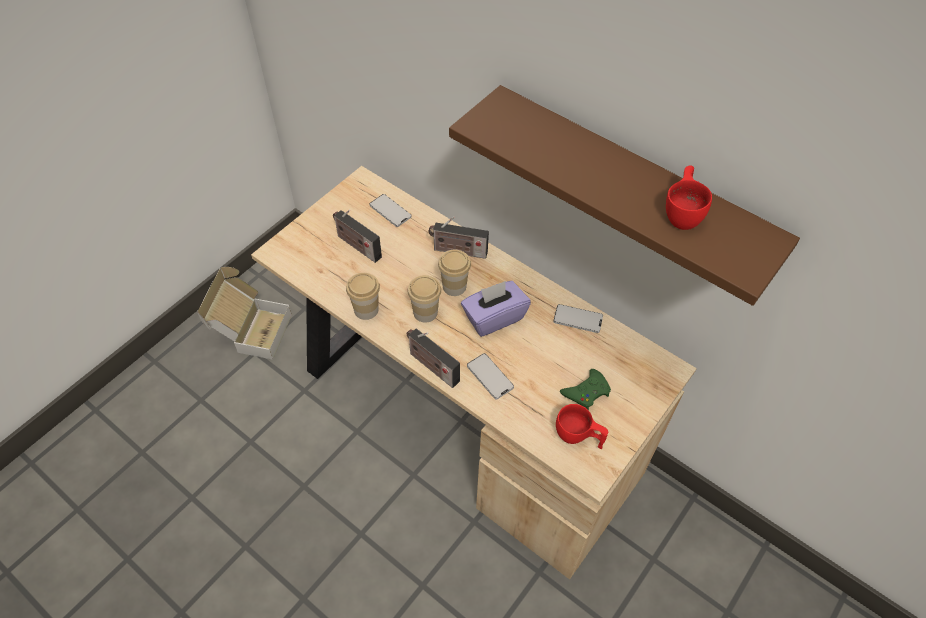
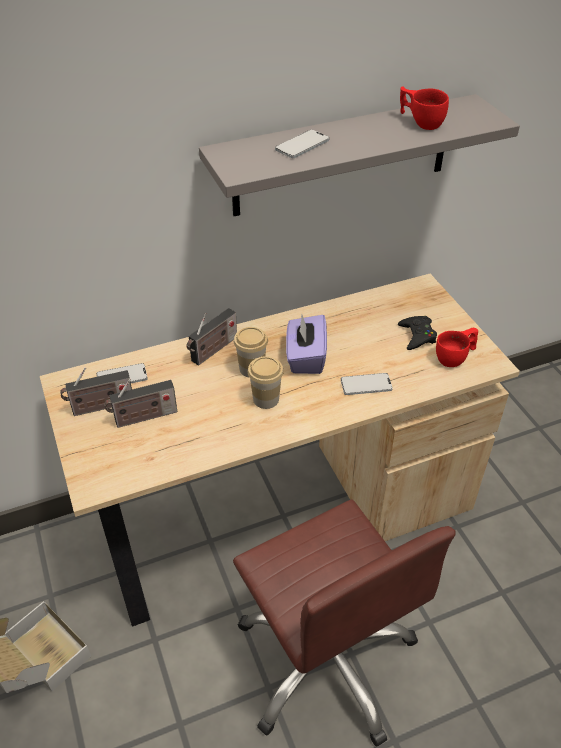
camera: 60 degrees left, 10 degrees down
cup [346,273,380,320] -> none
radio [406,329,460,388] -> radio moved to [60,367,132,416]
brown shelf [449,85,800,306] -> grey shelf [199,94,520,216]
phone [553,304,603,333] -> phone moved to [275,130,329,158]
green game controller [560,369,611,410] -> black game controller [398,316,437,350]
none -> brown office chair [233,499,456,746]

